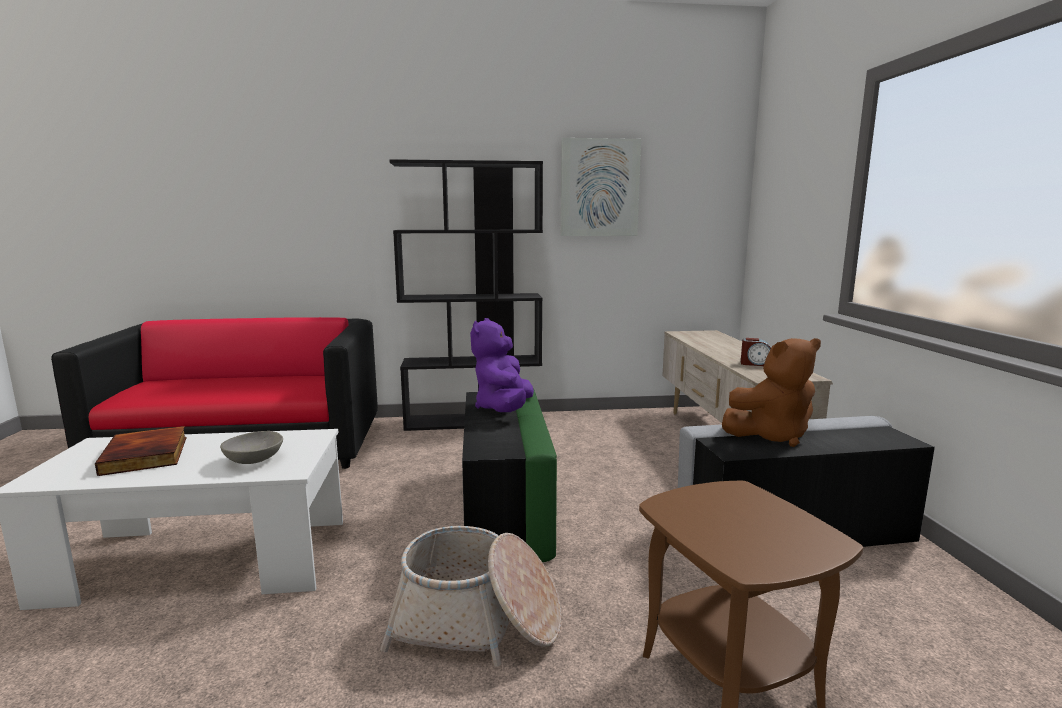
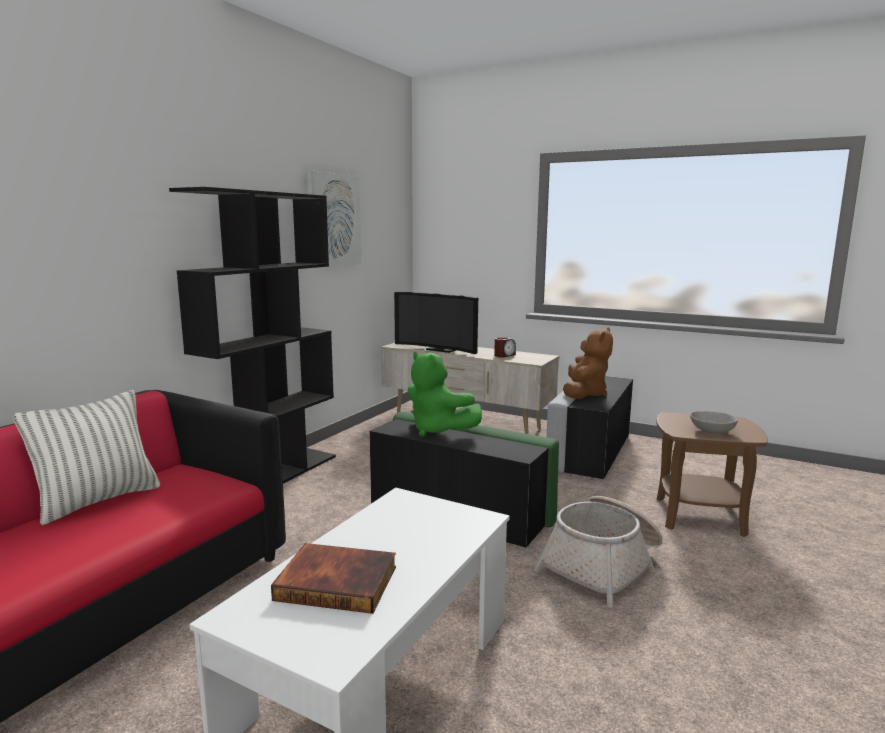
camera: 55 degrees left, 0 degrees up
grey bowl [220,431,283,464] -> grey bowl moved to [690,411,738,434]
purple plush toy [470,318,534,412] -> green plush toy [407,352,482,437]
none -> pillow [13,390,160,525]
none -> television [394,292,478,354]

